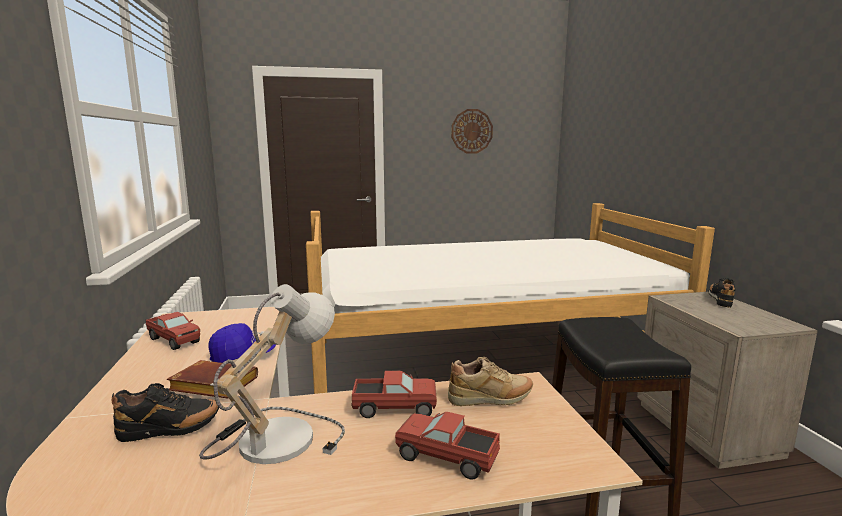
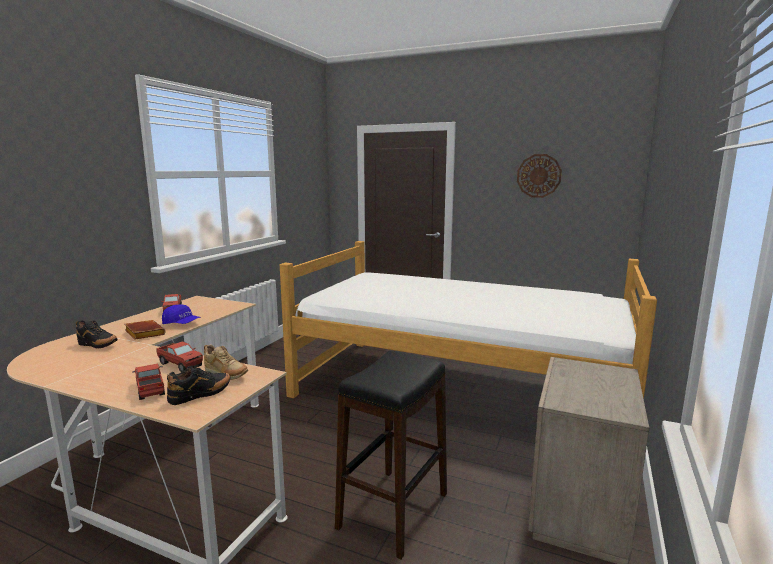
camera: 35 degrees right, 0 degrees up
table lamp [199,284,345,464] -> none
black shoe [708,278,735,308] -> black shoe moved to [167,365,231,405]

